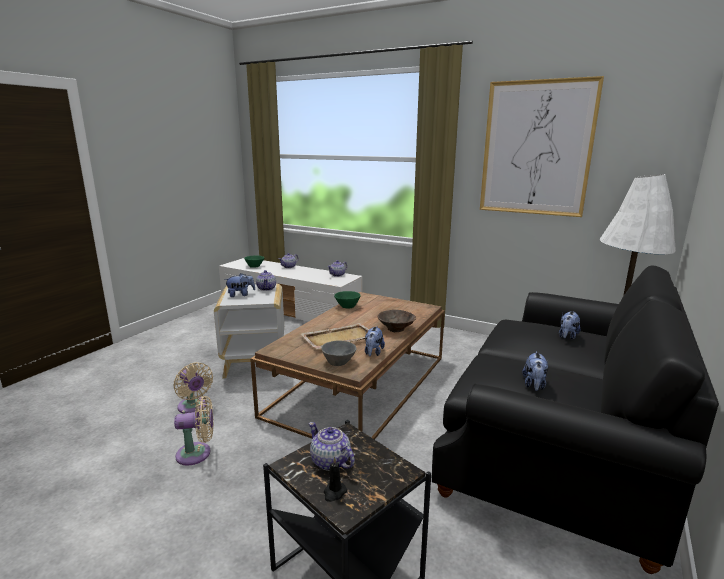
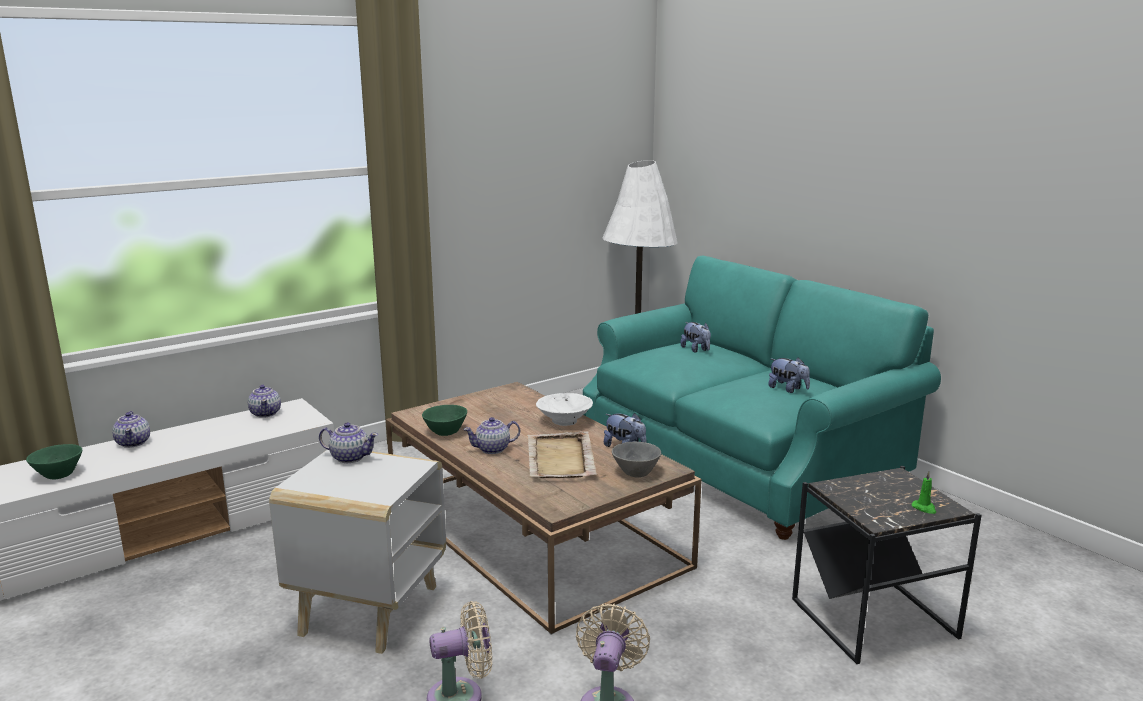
camera: 65 degrees left, 0 degrees up
plush toy [224,273,255,297] -> none
teapot [309,422,355,471] -> teapot moved to [463,417,520,454]
black candle [324,457,347,502] -> green candle [912,471,936,514]
brown bowl [378,310,416,332] -> white bowl [536,393,593,426]
black sofa [432,265,719,574] -> turquoise sofa [583,256,941,540]
picture [480,76,604,217] -> none

